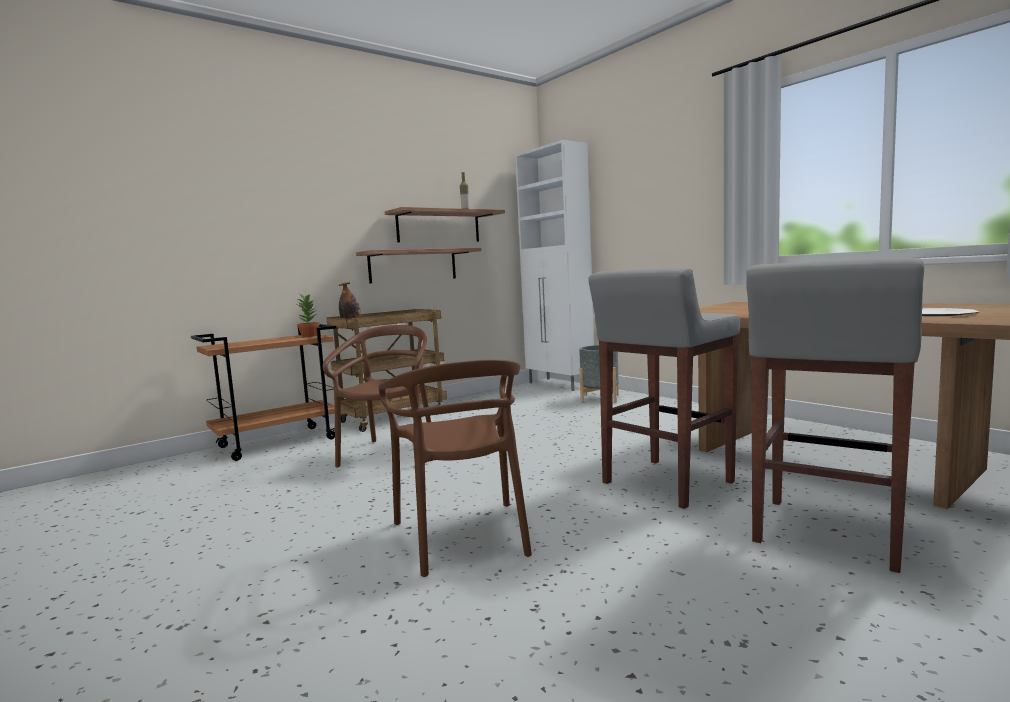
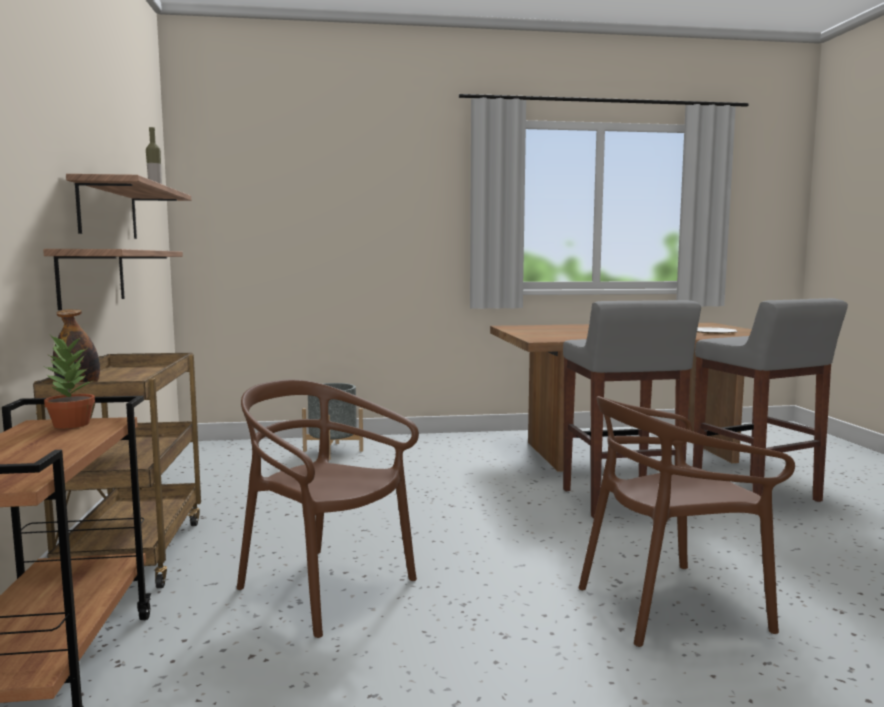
camera: 60 degrees left, 0 degrees up
brown chair [378,360,532,577] -> brown chair turned 150 degrees clockwise [579,396,795,647]
white cabinet [515,140,594,391] -> none

